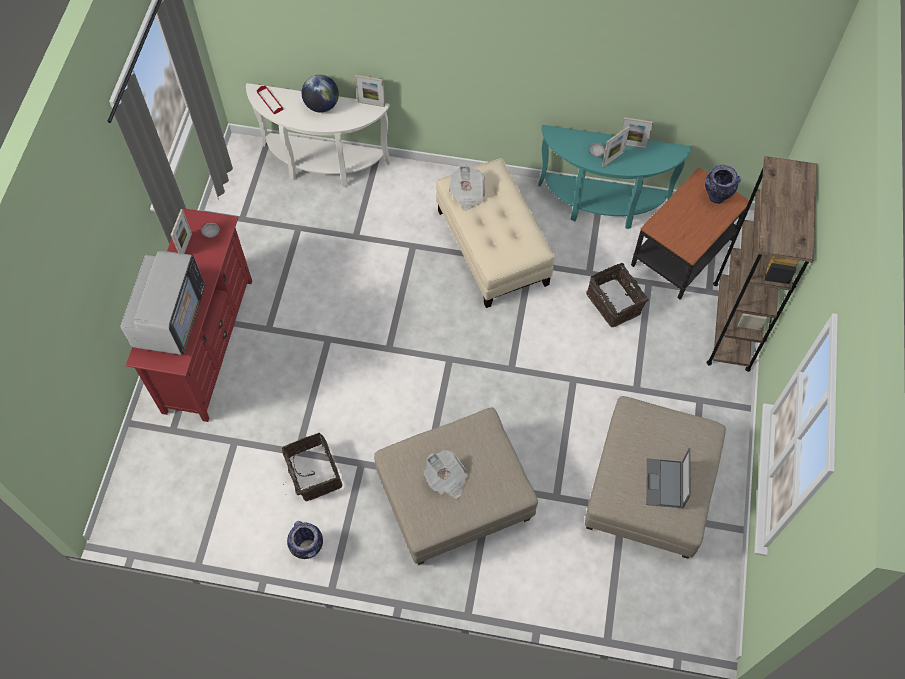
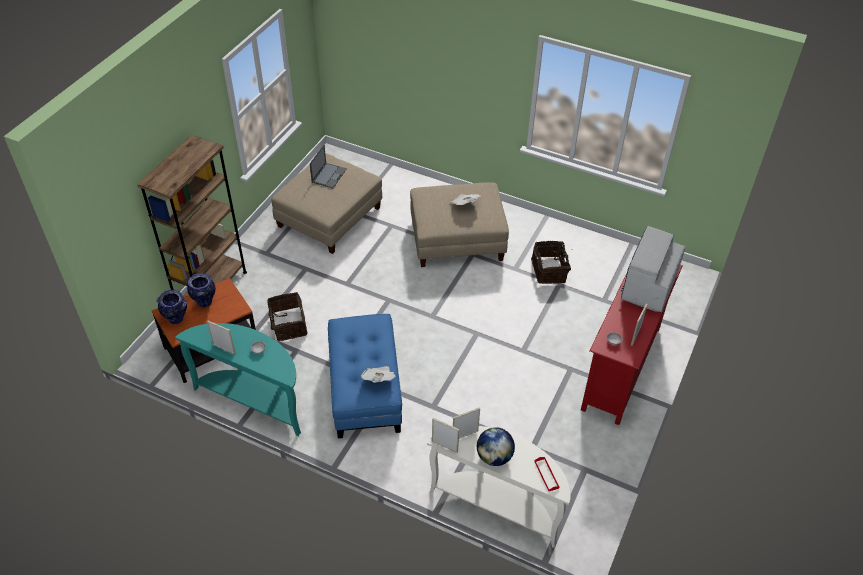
camera: 165 degrees left, 15 degrees down
vase [287,521,323,559] -> vase moved to [187,273,216,307]
beige ottoman [436,158,554,308] -> blue ottoman [328,314,402,438]
picture frame [602,126,630,167] -> picture frame moved to [453,407,480,439]

